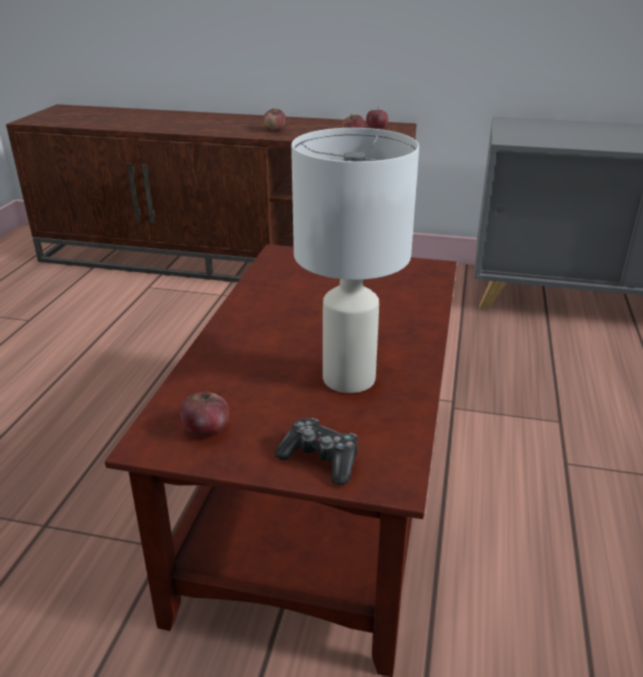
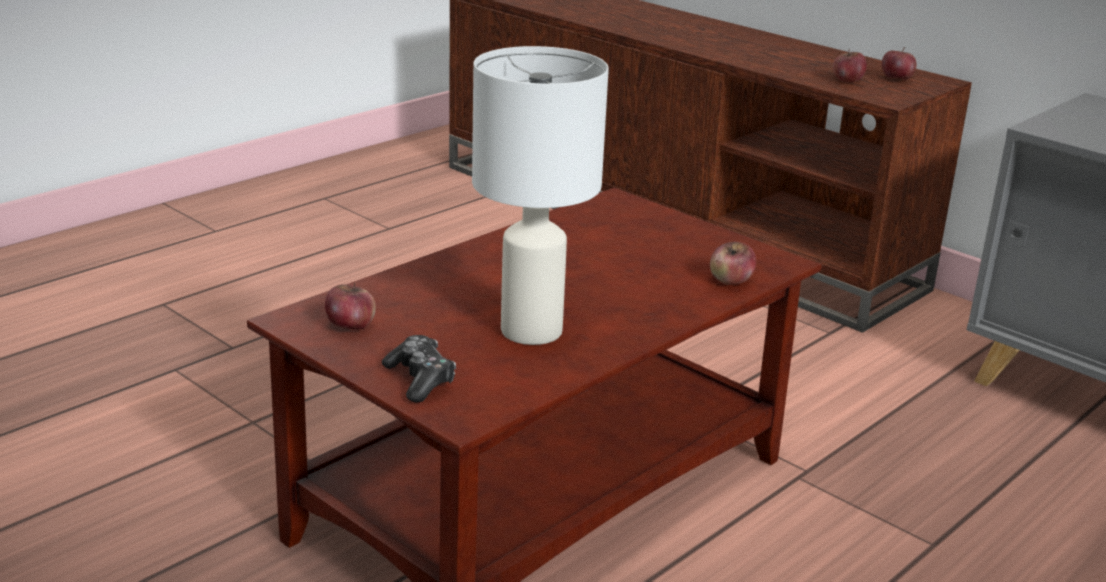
camera: 30 degrees right, 5 degrees down
apple [263,108,286,131] -> apple moved to [710,242,756,285]

